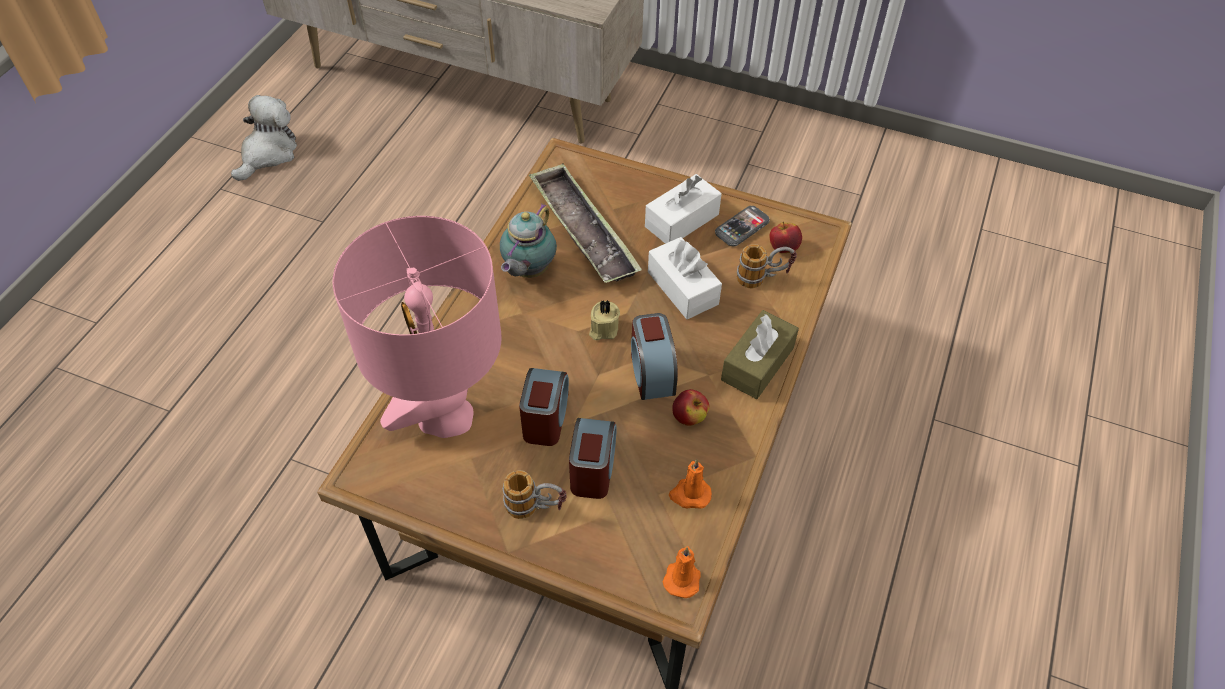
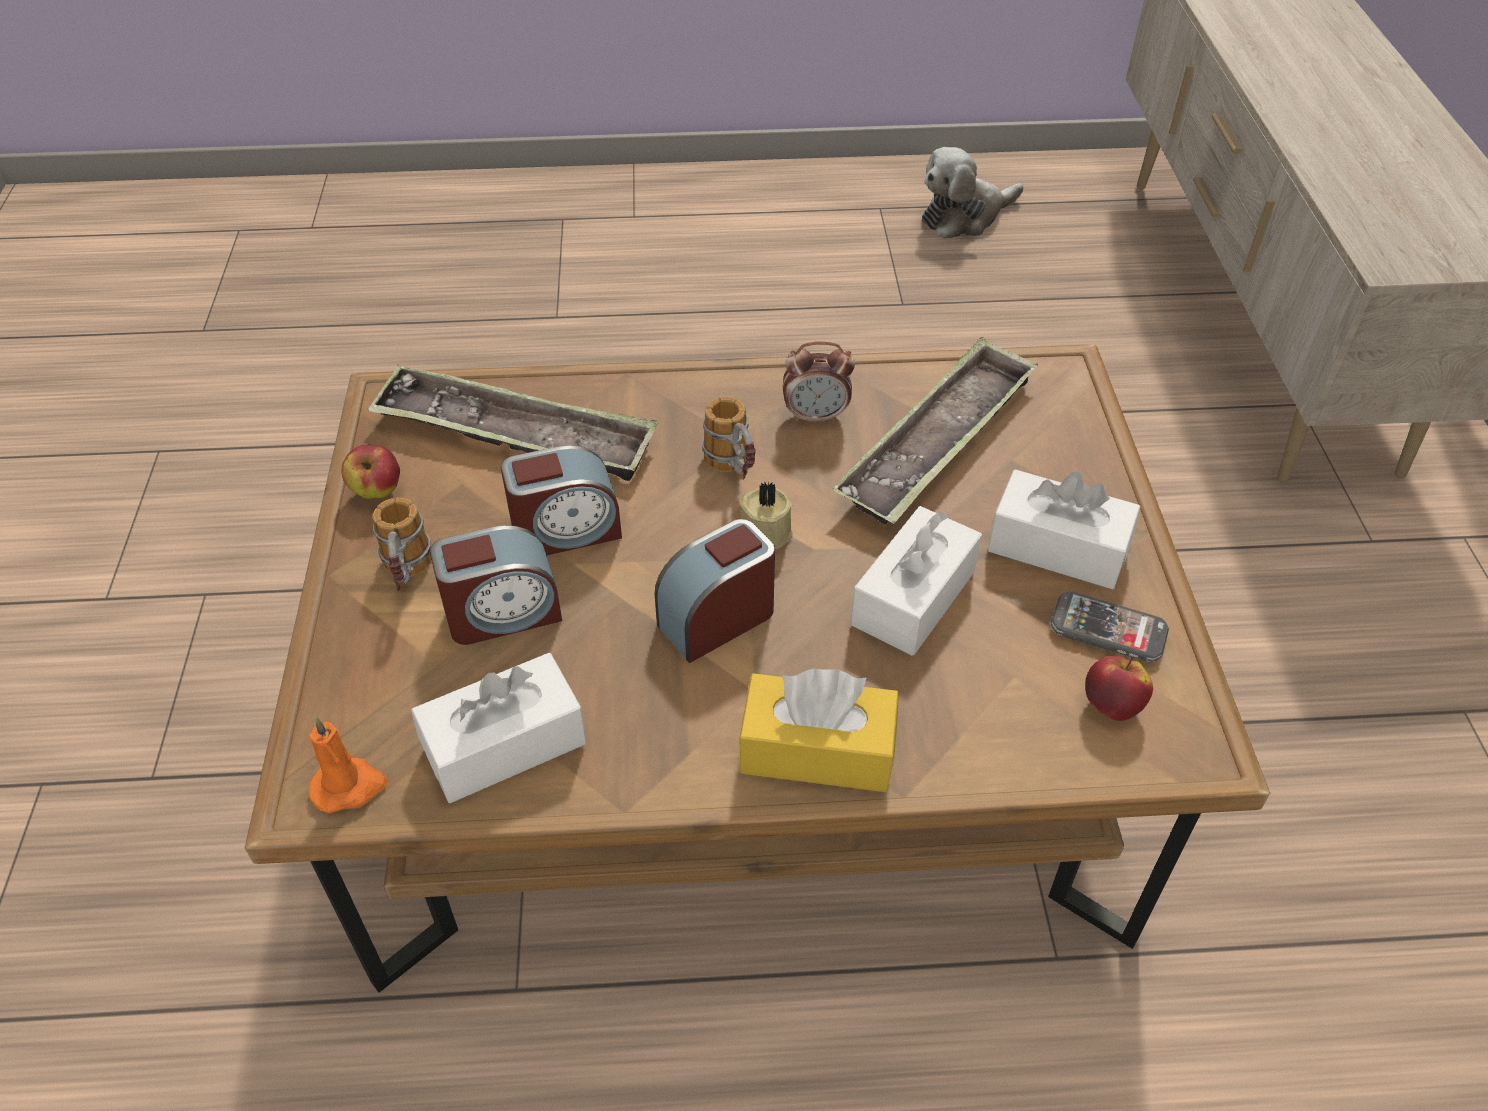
camera: 65 degrees right, 5 degrees down
plush toy [231,95,297,181] -> plush toy turned 150 degrees clockwise [922,147,1023,239]
pink table lamp [332,216,502,438] -> tray [367,365,658,481]
teapot [500,204,557,278] -> alarm clock [783,341,855,423]
orange candle [669,459,712,509] -> white tissue box [411,653,587,803]
apple [672,389,710,426] -> apple moved to [341,445,400,499]
brown tissue box [721,310,799,399] -> yellow tissue box [739,668,899,792]
mug [737,244,797,288] -> mug moved to [702,397,756,480]

